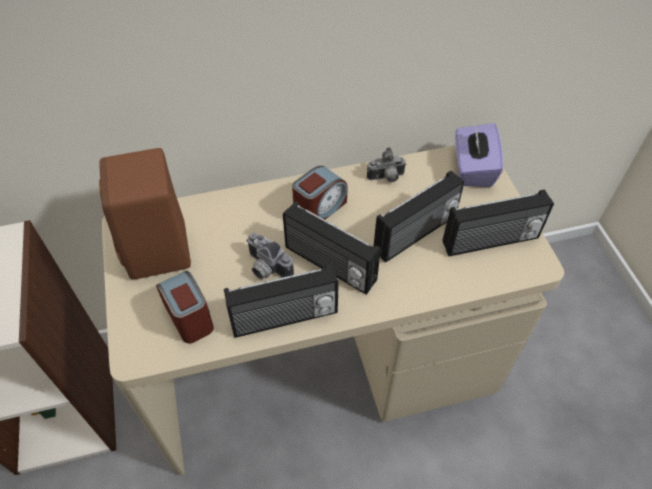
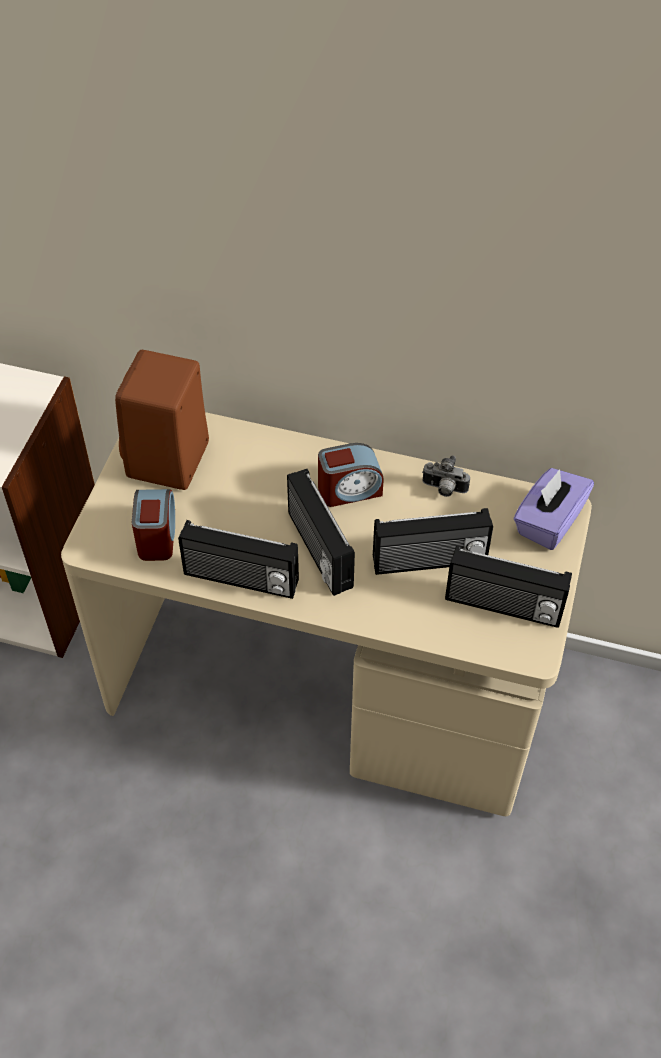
camera: 30 degrees right, 0 degrees up
camera [246,233,294,279] -> none

